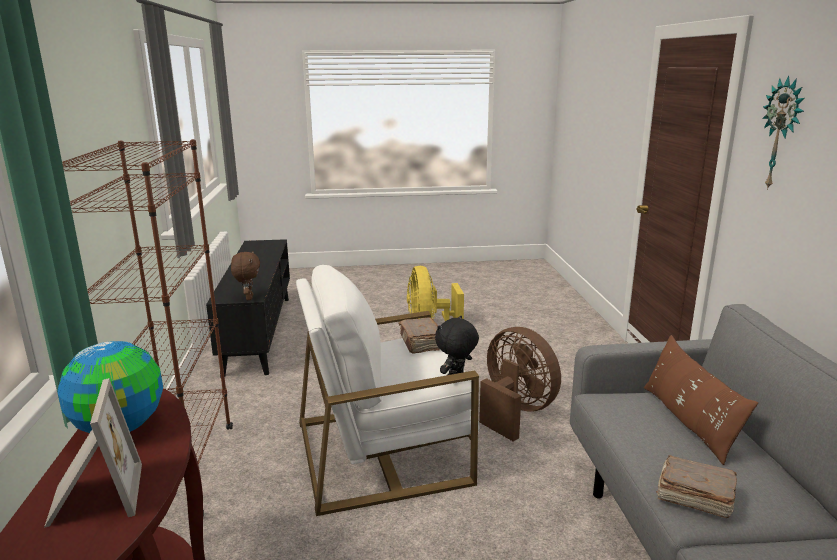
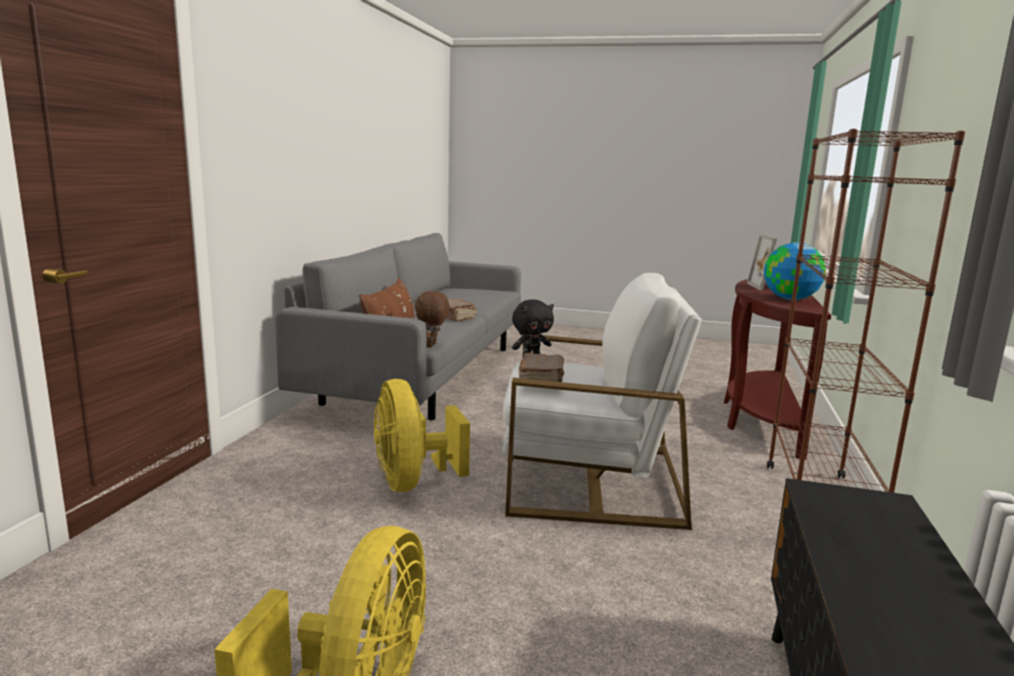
camera: 160 degrees left, 5 degrees down
brown plush toy [231,252,260,300] -> brown plush toy moved to [415,291,450,347]
brown fan [479,327,561,442] -> yellow fan [374,379,470,492]
wall clock [762,76,805,190] -> none

